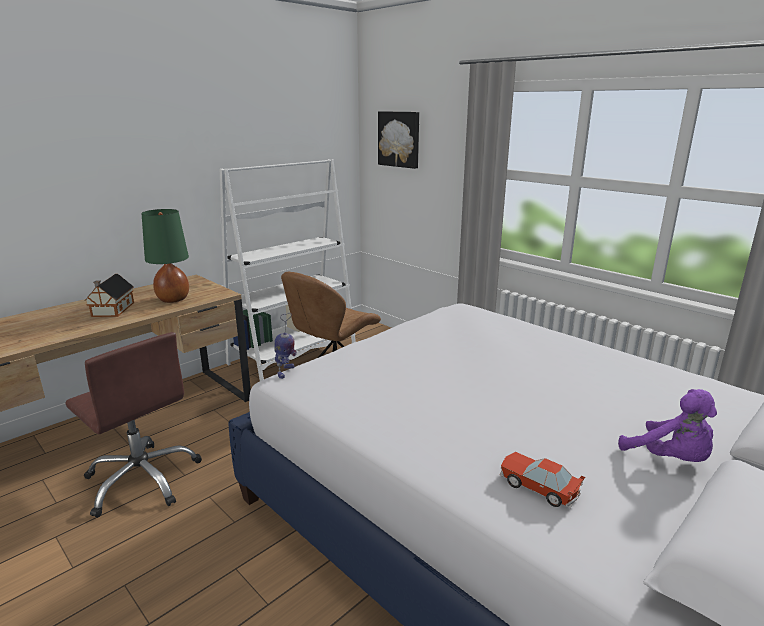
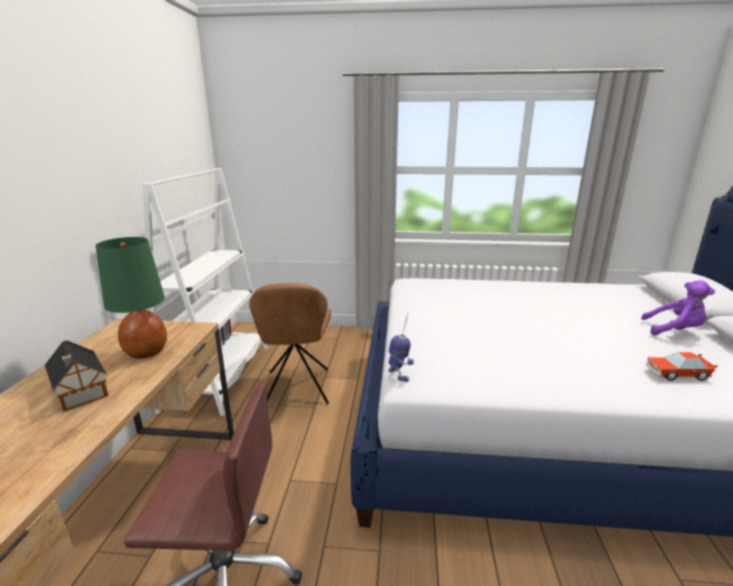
camera: 40 degrees left, 0 degrees up
picture [378,111,419,169] -> none

